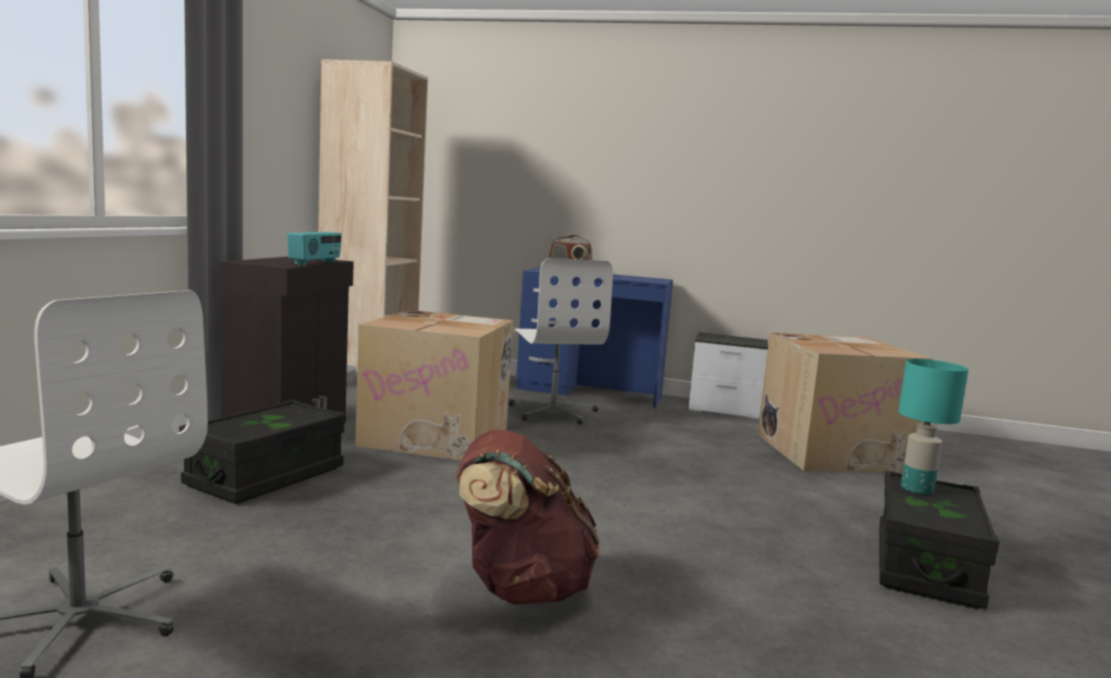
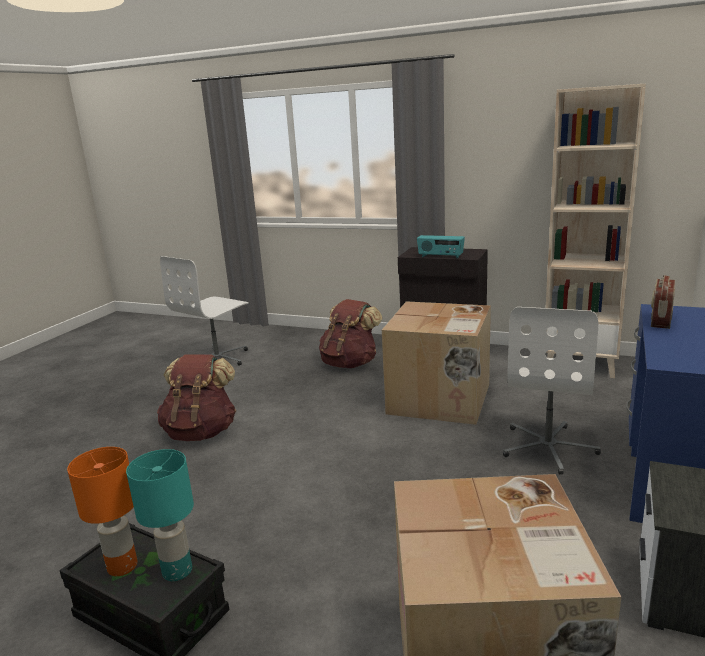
camera: 100 degrees right, 10 degrees up
black storage box [179,400,346,504] -> brown backpack [319,299,382,368]
white office chair [509,258,613,425] -> white office chair turned 60 degrees counterclockwise [503,307,601,475]
none -> orange table lamp [67,447,137,576]

